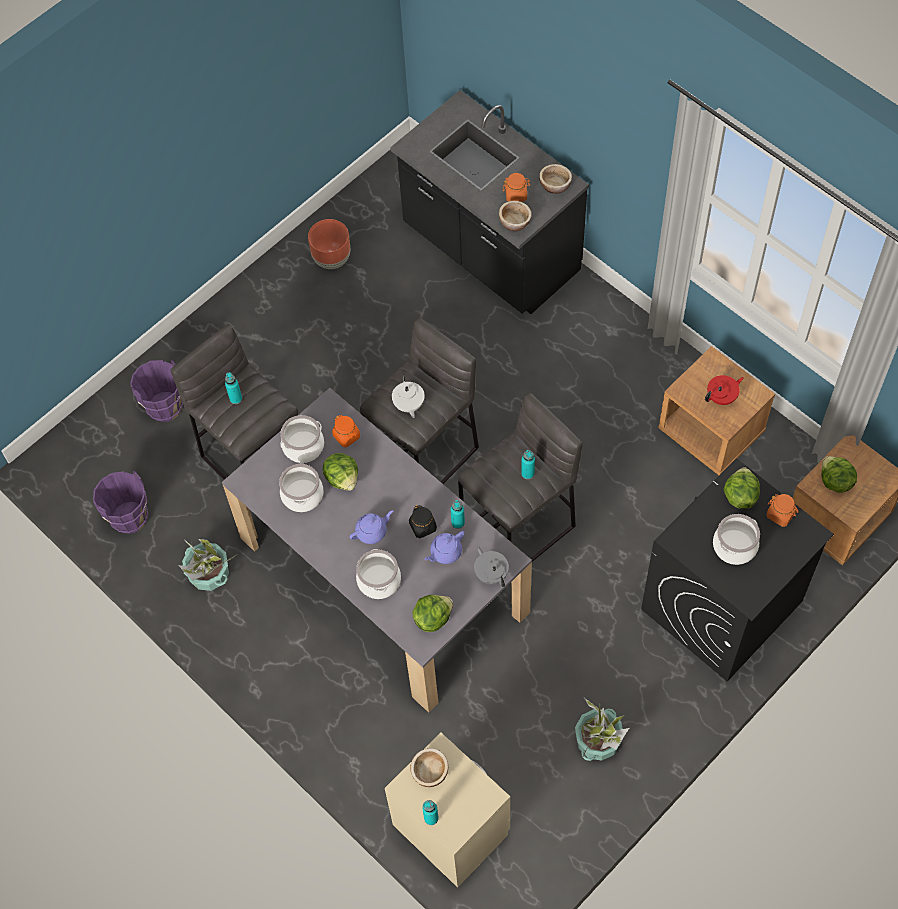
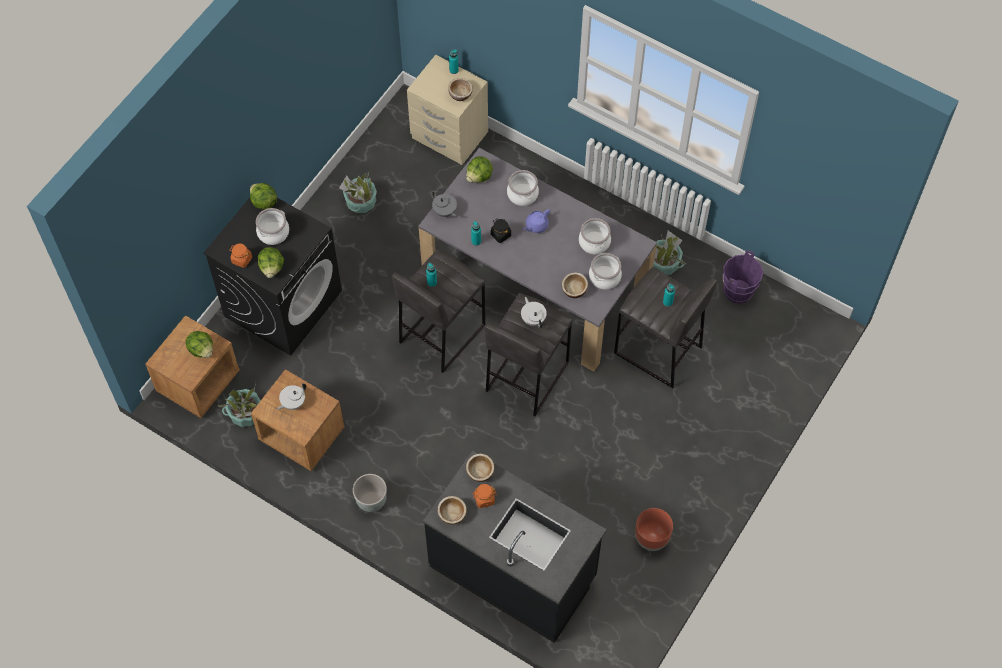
camera: 165 degrees right, 0 degrees up
purple bucket [130,360,183,422] -> none
lettuce [323,453,358,491] -> lettuce moved to [250,183,277,209]
orange jar [332,415,360,447] -> bowl [562,272,588,298]
purple teapot [424,531,465,564] -> none
red teapot [705,375,744,405] -> white teapot [276,383,306,410]
none -> potted plant [218,382,261,427]
none -> grey planter [353,474,387,512]

